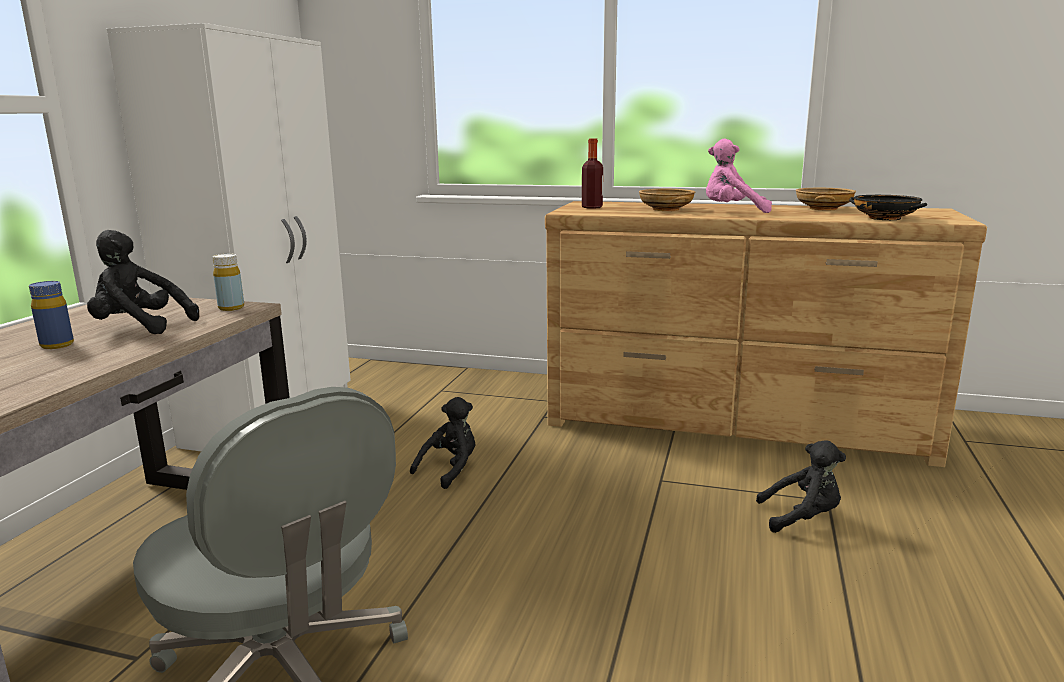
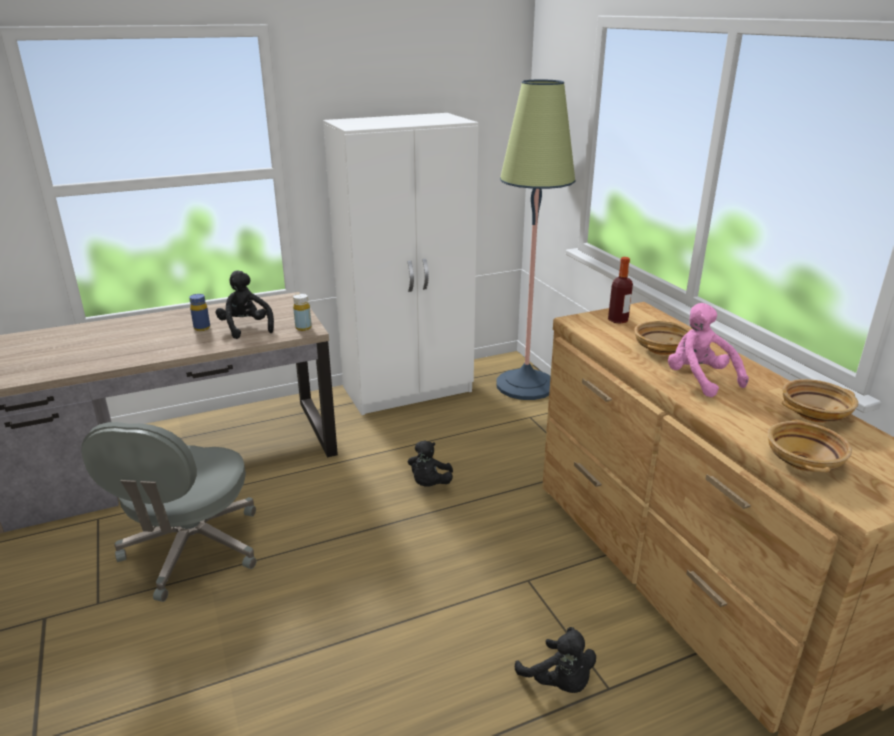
camera: 50 degrees right, 10 degrees up
black plush toy [410,397,475,489] -> black plush toy turned 105 degrees clockwise [408,440,453,487]
black bowl [849,195,927,220] -> beige bowl [768,420,852,473]
none -> floor lamp [496,79,576,400]

